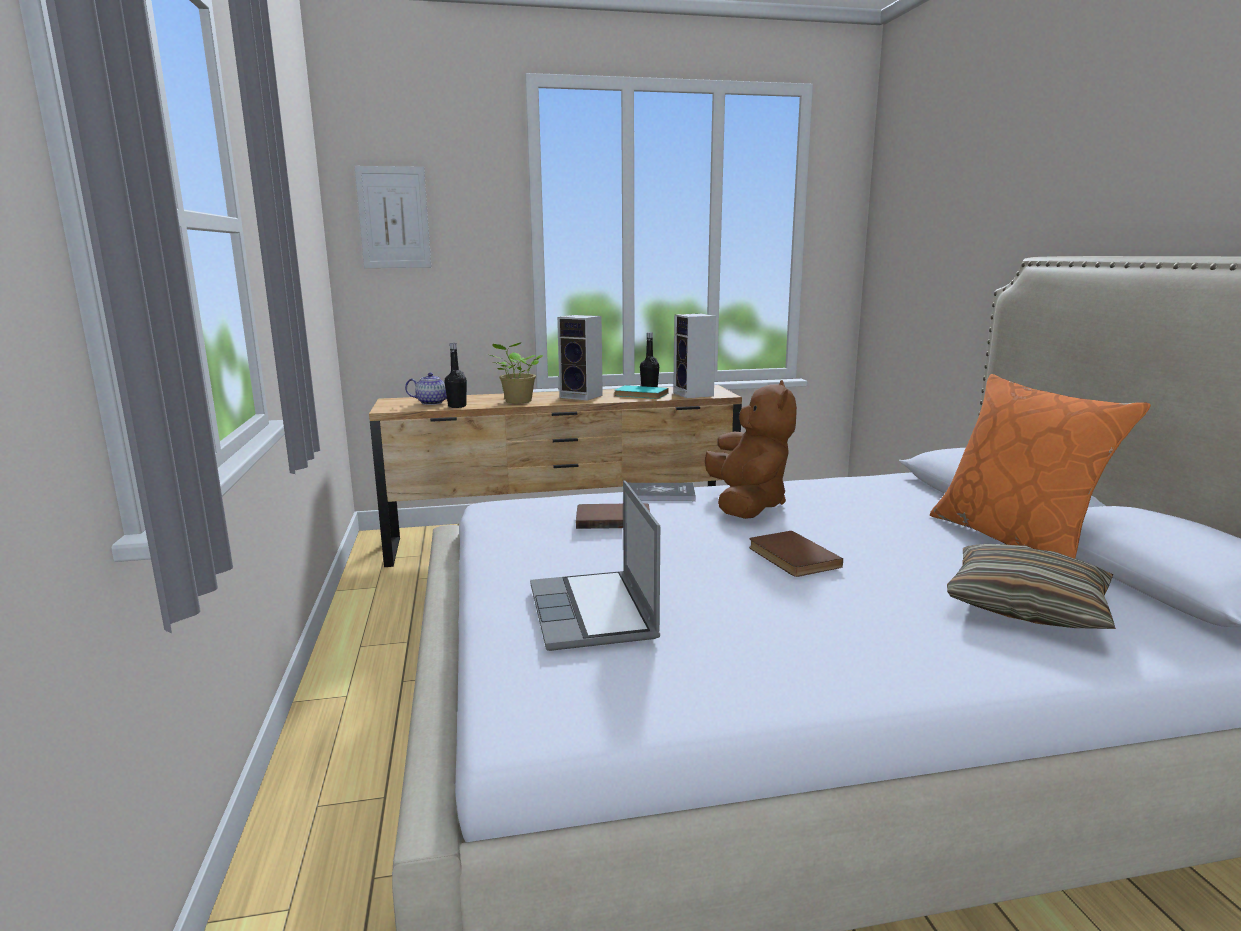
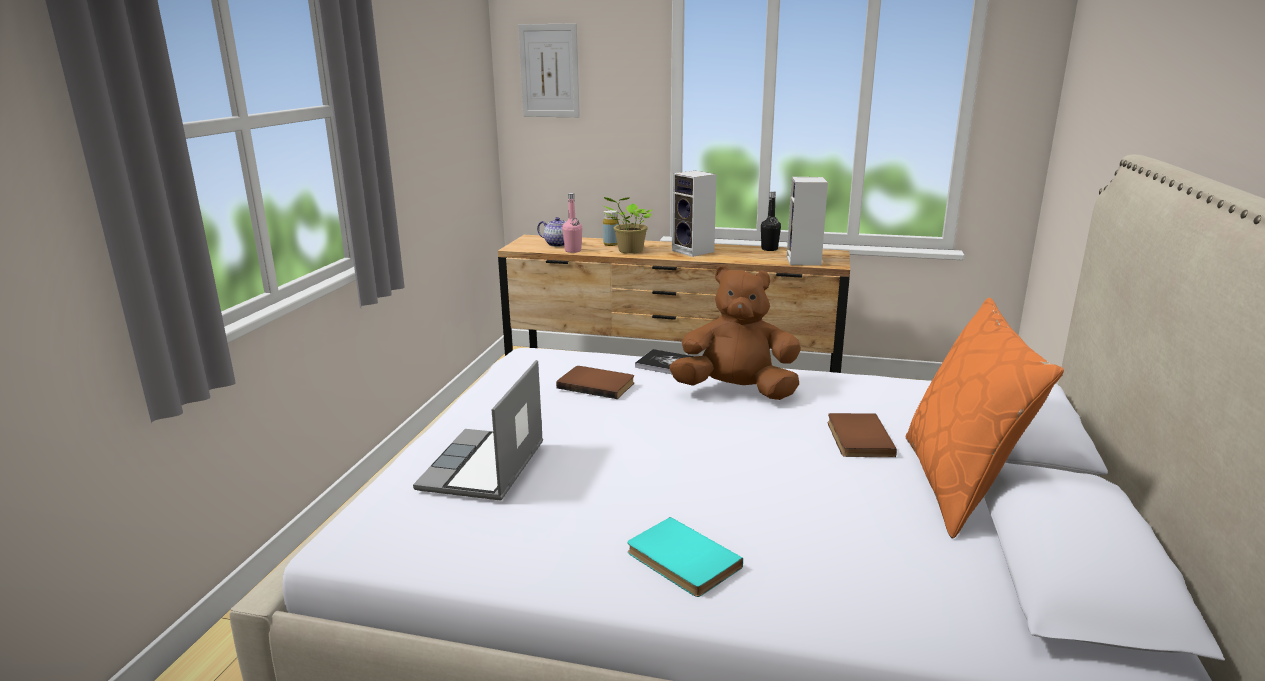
camera: 25 degrees right, 5 degrees up
black bottle [444,343,467,408] -> pink bottle [562,193,582,253]
turquoise book [614,385,669,399] -> turquoise book moved to [628,517,743,597]
brown plush toy [705,380,797,519] -> brown plush toy turned 105 degrees counterclockwise [669,266,801,400]
brown book [749,531,843,577] -> brown book moved to [828,413,897,457]
pillow [947,544,1116,629] -> none
none -> yellow bottle [603,210,619,246]

